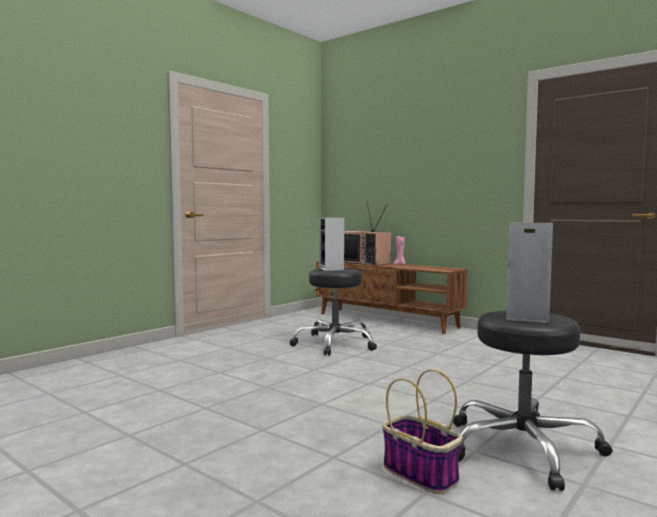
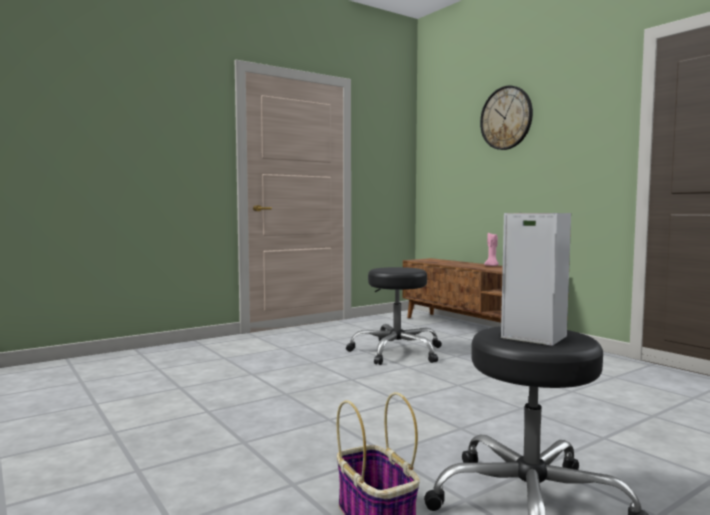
camera: 15 degrees right, 0 degrees up
speaker [319,218,344,271] -> none
television [344,203,391,266] -> none
none -> wall clock [480,86,533,150]

